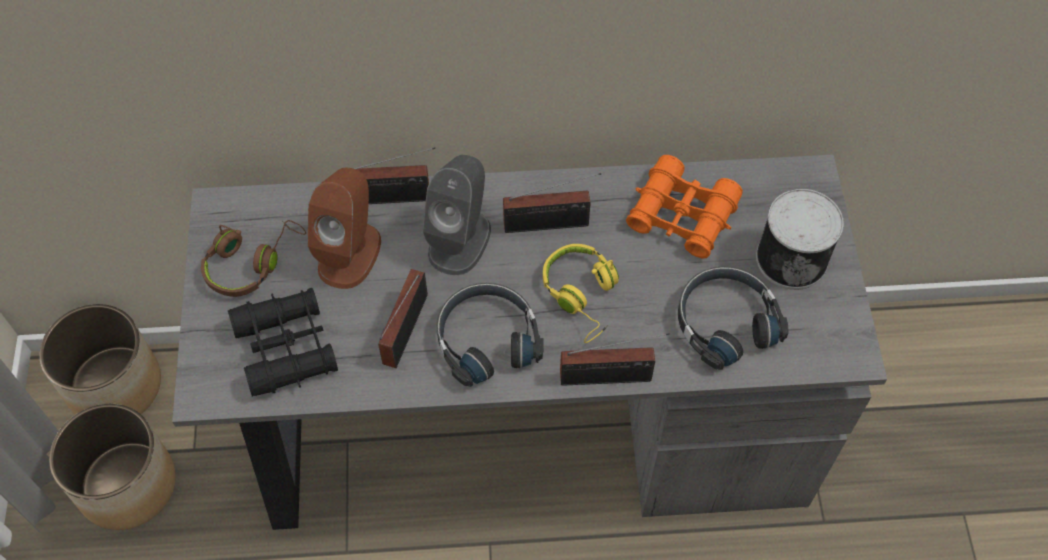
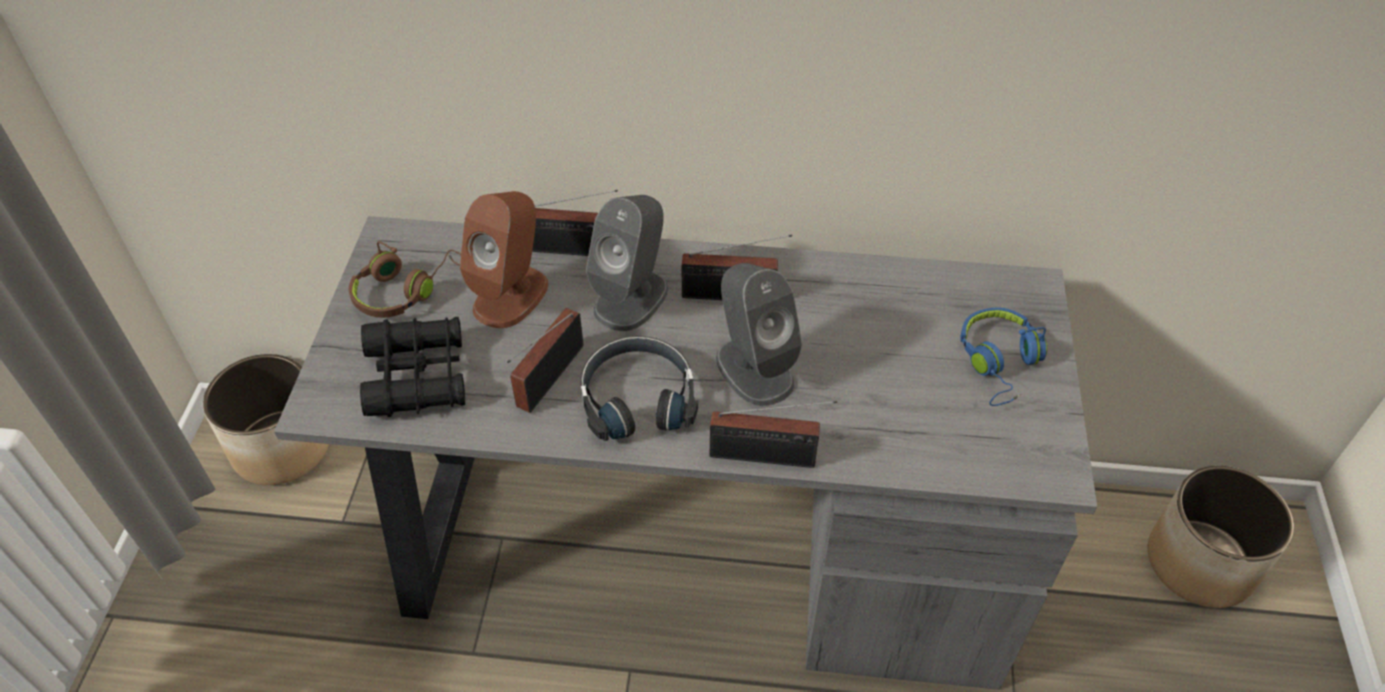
camera: 10 degrees right, 10 degrees down
planter [49,404,176,530] -> planter moved to [1147,466,1294,608]
yellow headphones [543,244,619,343] -> grey speaker [716,263,802,406]
orange binoculars [626,155,743,259] -> none
black headphones [678,266,789,370] -> none
can [756,189,844,290] -> blue headphones [960,308,1047,406]

